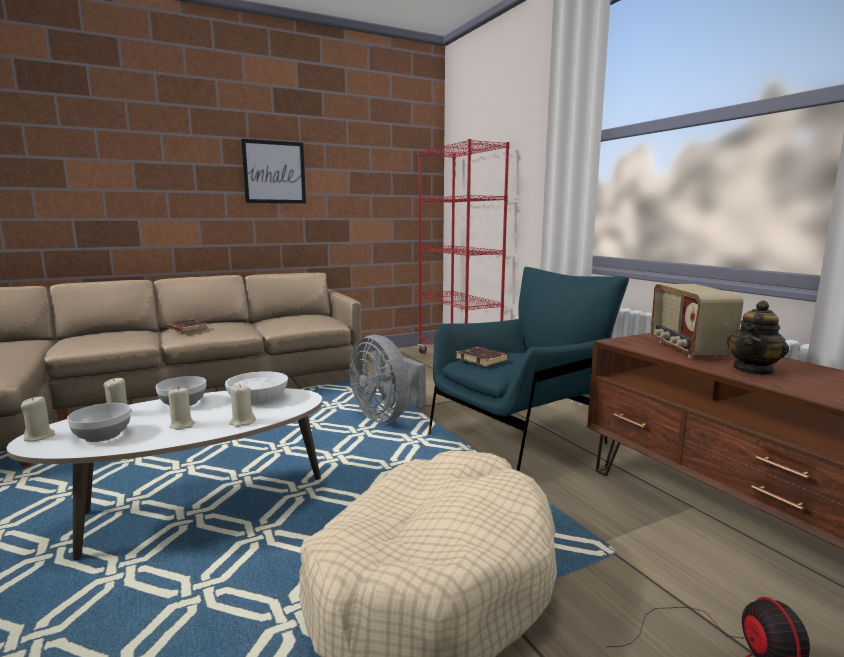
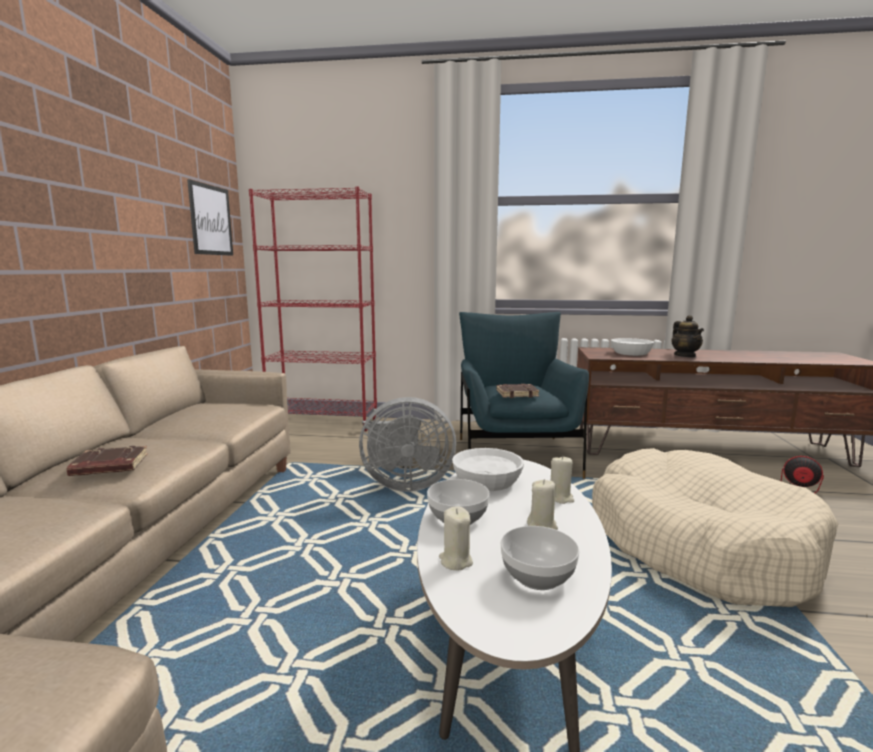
camera: 55 degrees left, 0 degrees up
beige candle [21,396,55,442] -> none
picture [241,139,306,204] -> picture moved to [187,179,233,256]
radio [651,284,744,358] -> white bowl [611,338,654,356]

